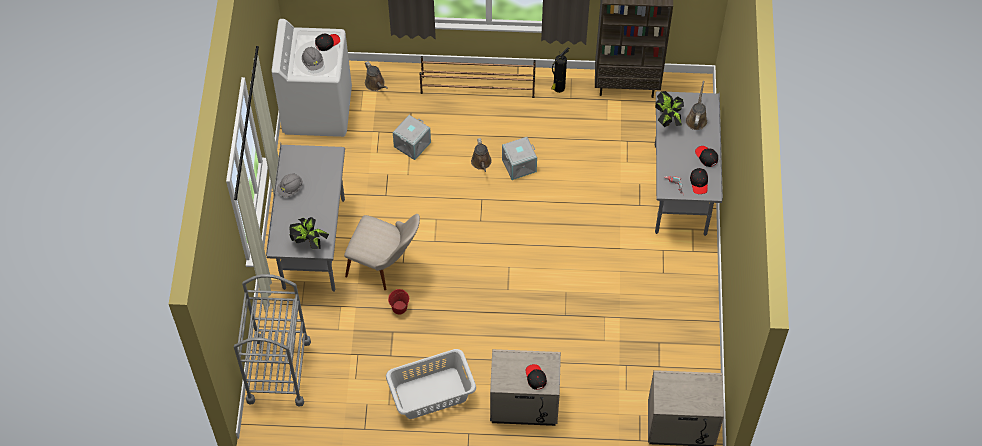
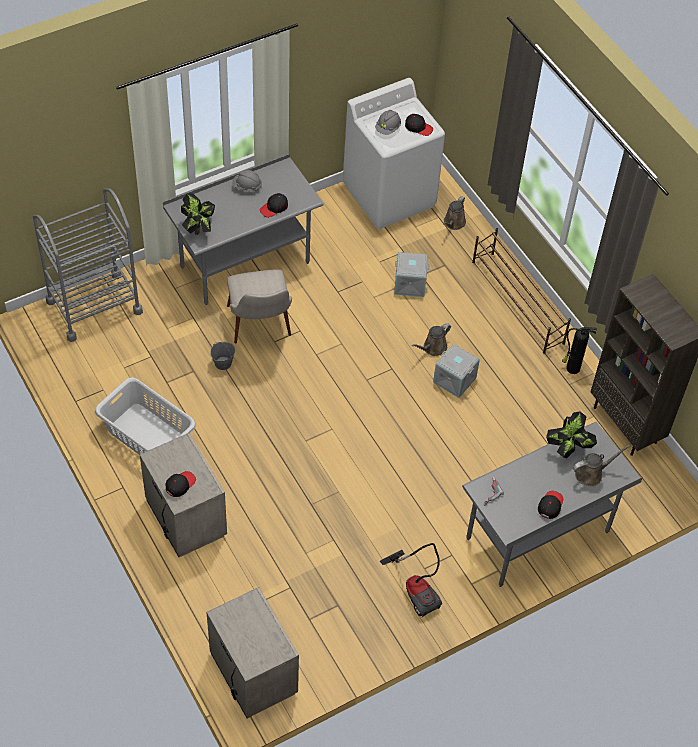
camera: 55 degrees right, 5 degrees down
red bucket [388,289,409,315] -> grey bucket [210,342,235,370]
black cap [690,168,708,194] -> black cap moved to [260,193,288,218]
none -> vacuum cleaner [380,543,442,617]

